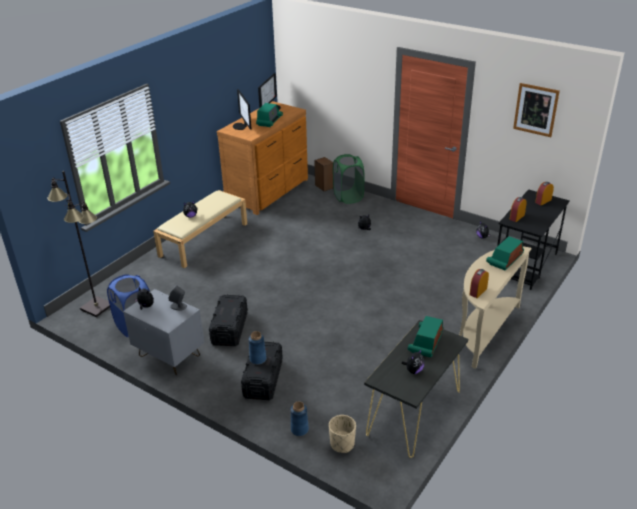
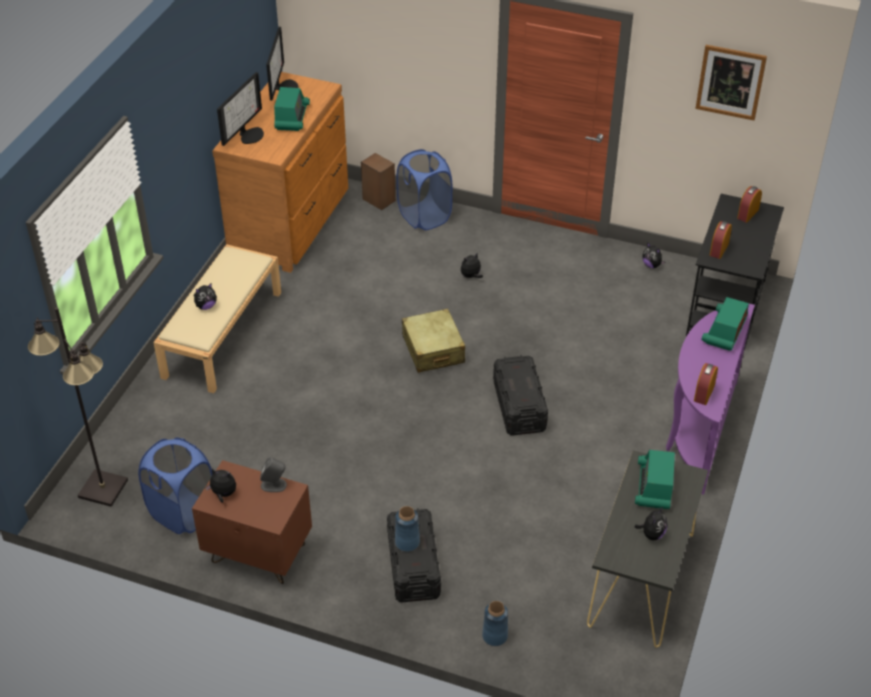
camera: 15 degrees left, 10 degrees up
grey nightstand [123,289,204,375] -> brown nightstand [192,460,312,584]
black storage box [209,294,248,346] -> black storage box moved to [493,355,548,436]
monitor [233,89,251,130] -> monitor turned 120 degrees counterclockwise [217,72,264,146]
beige planter [329,415,356,453] -> none
green laundry basket [333,154,364,204] -> blue laundry basket [397,149,452,230]
beige console table [459,247,531,369] -> purple console table [666,304,755,495]
none -> beige suitcase [402,309,465,373]

